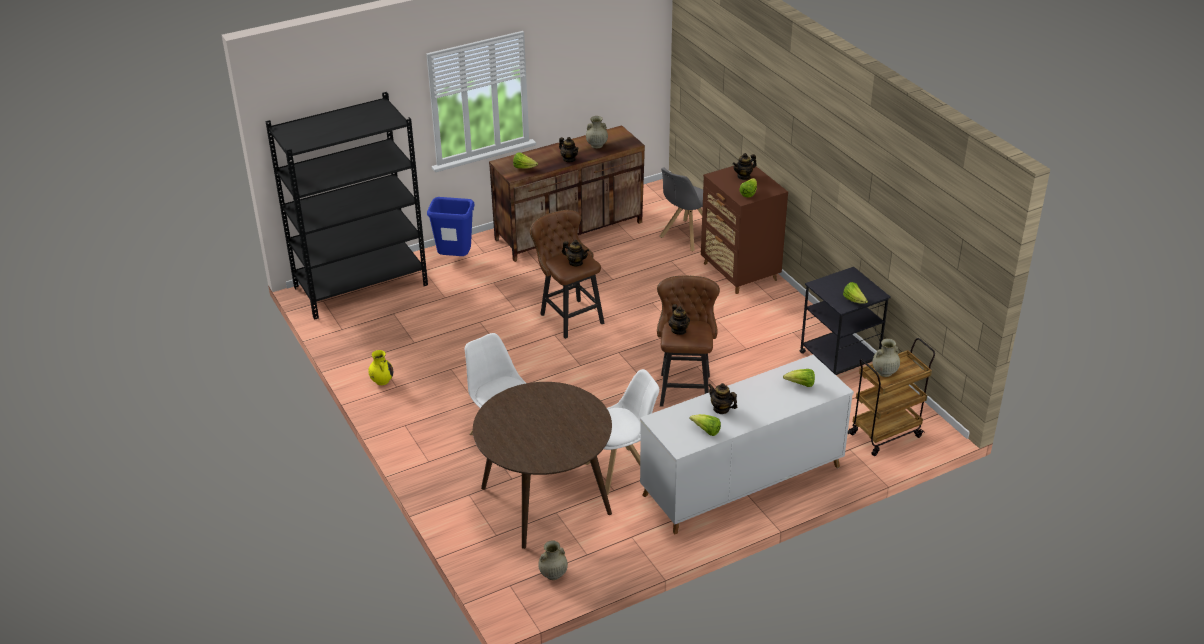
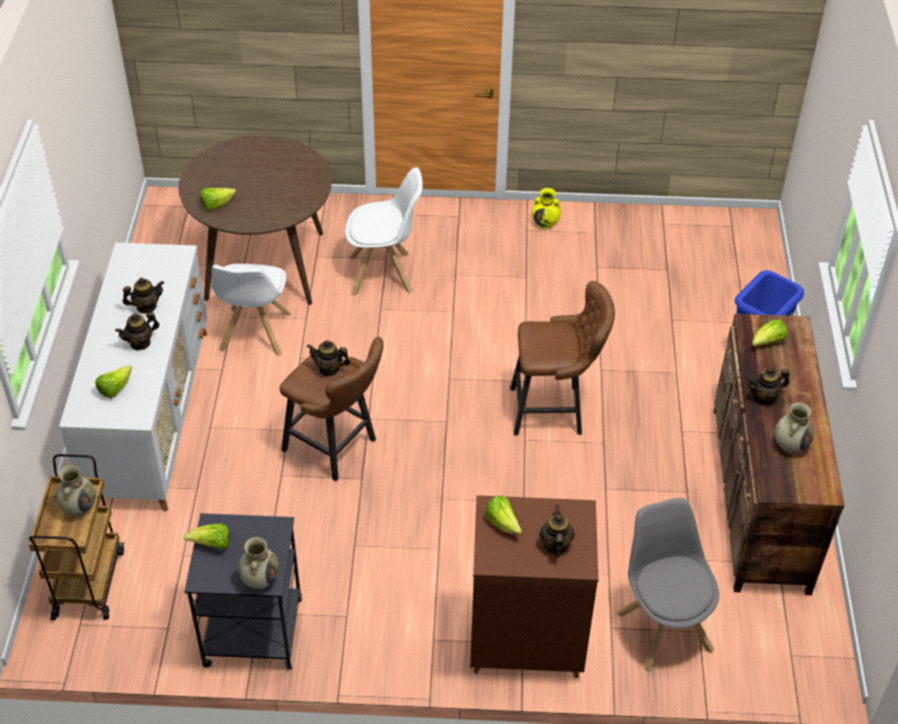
camera: 120 degrees right, 10 degrees up
black bookcase [265,92,428,320] -> none
beige vase [538,540,568,580] -> beige vase moved to [238,537,279,589]
teapot [562,240,589,266] -> teapot moved to [115,312,159,350]
lettuce [690,414,721,436] -> lettuce moved to [200,188,236,210]

